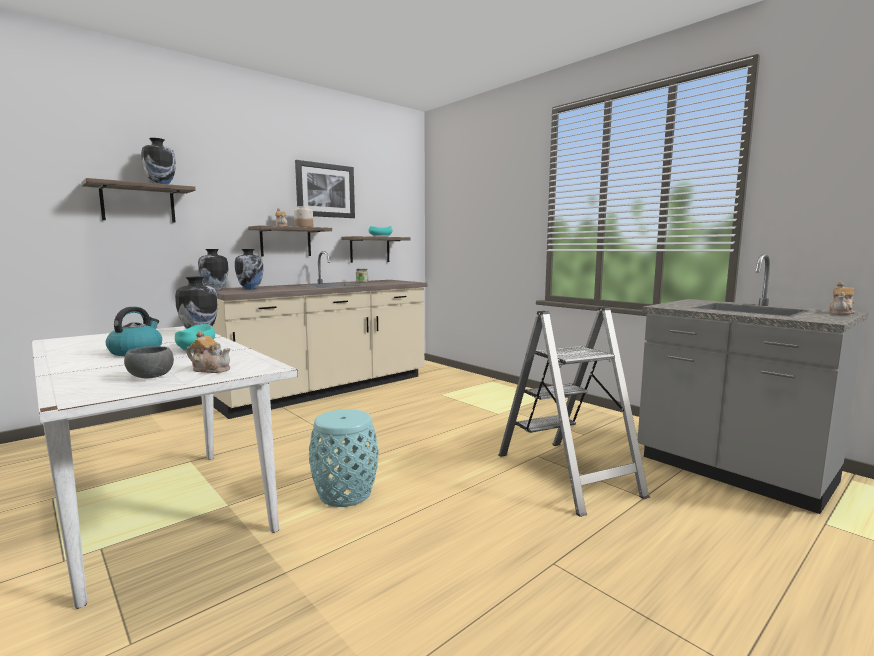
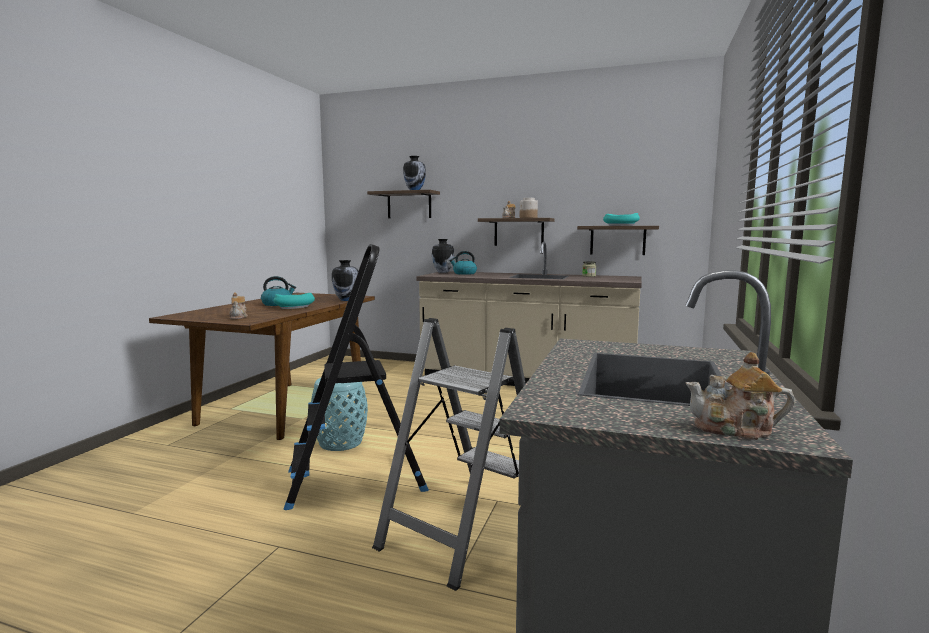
camera: 60 degrees right, 0 degrees up
white dining table [32,326,298,609] -> brown dining table [149,293,375,440]
grey bowl [124,346,174,378] -> none
vase [235,249,264,289] -> kettle [450,251,477,275]
picture [295,160,355,218] -> none
none -> black step ladder [284,244,429,510]

